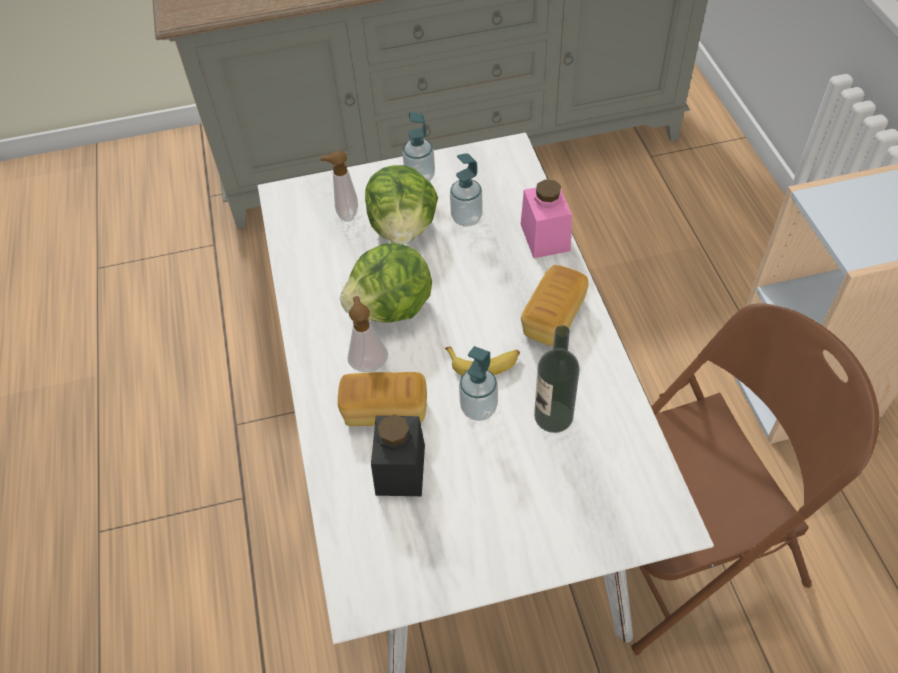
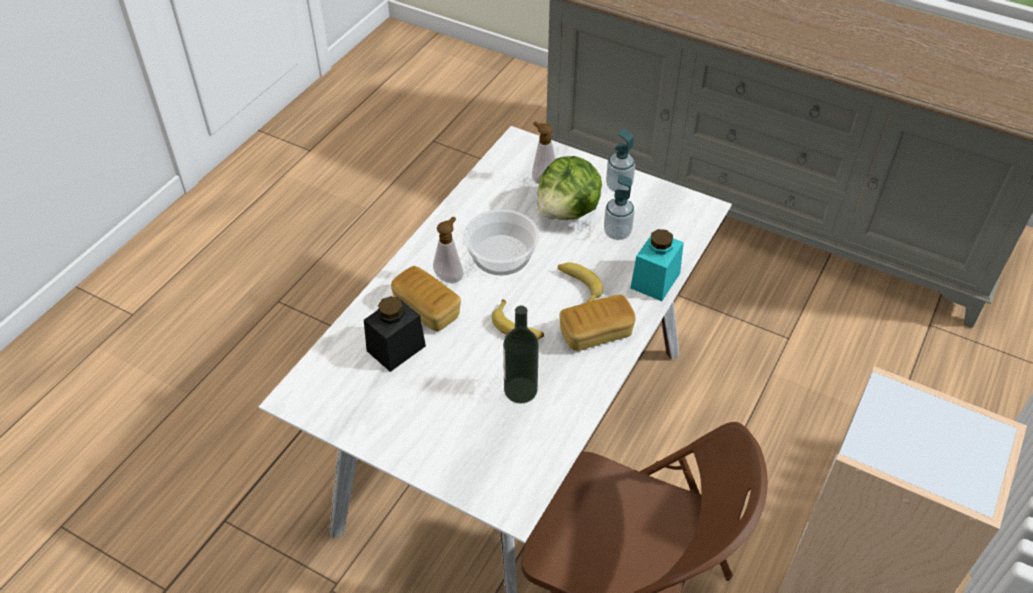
camera: 40 degrees right, 5 degrees down
lettuce [340,243,432,323] -> bowl [463,209,539,275]
soap dispenser [459,346,498,421] -> none
pink jar [521,180,572,258] -> turquoise jar [630,229,684,301]
none -> banana [558,262,603,302]

